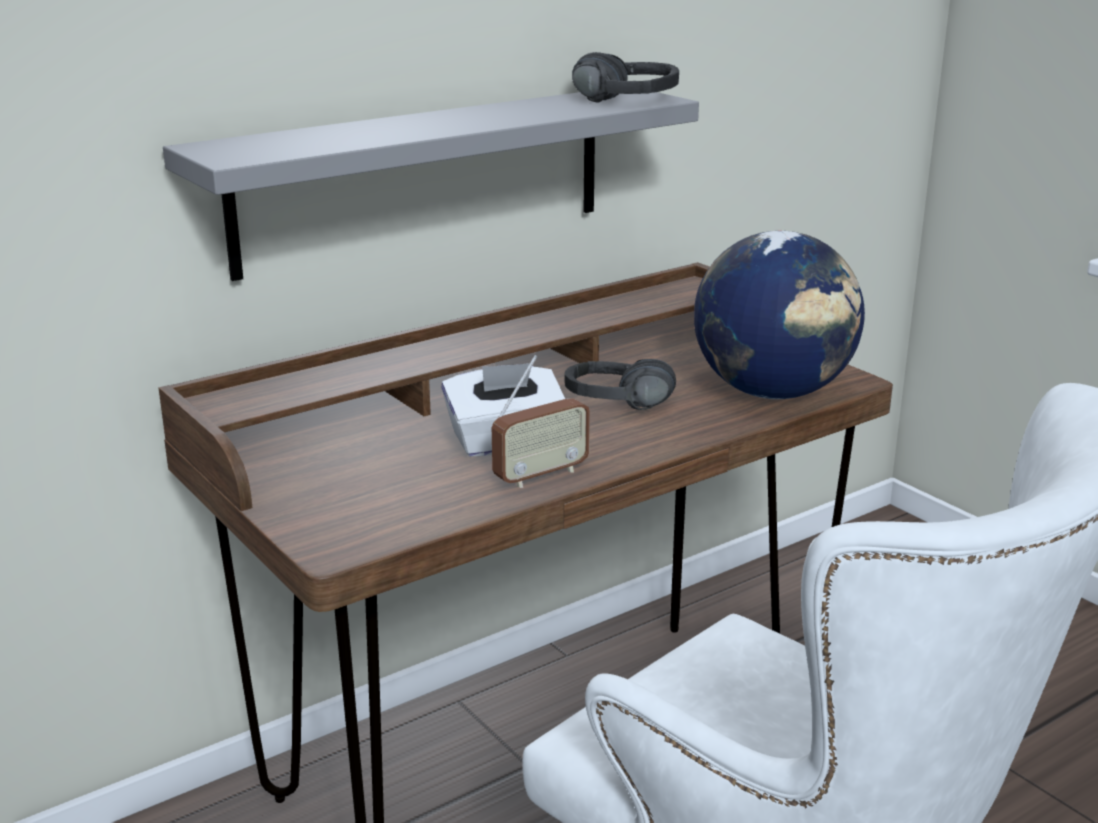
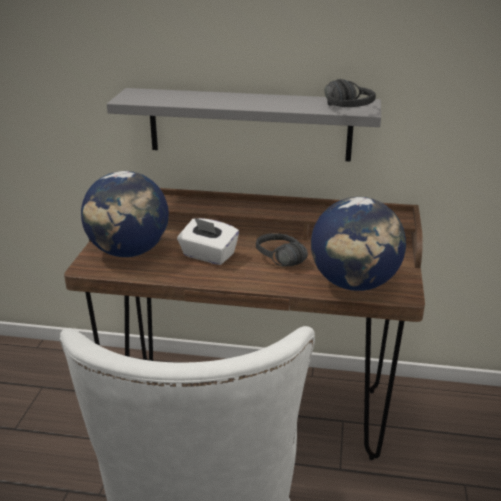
camera: 45 degrees right, 5 degrees up
radio [492,355,590,488] -> none
none -> globe [81,171,169,257]

